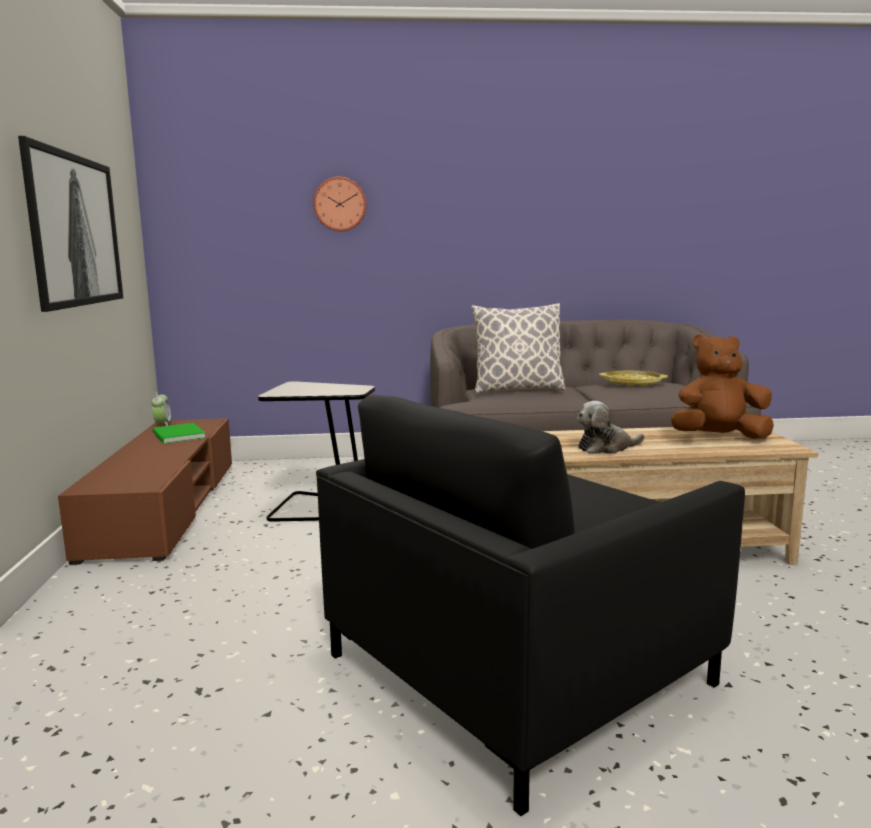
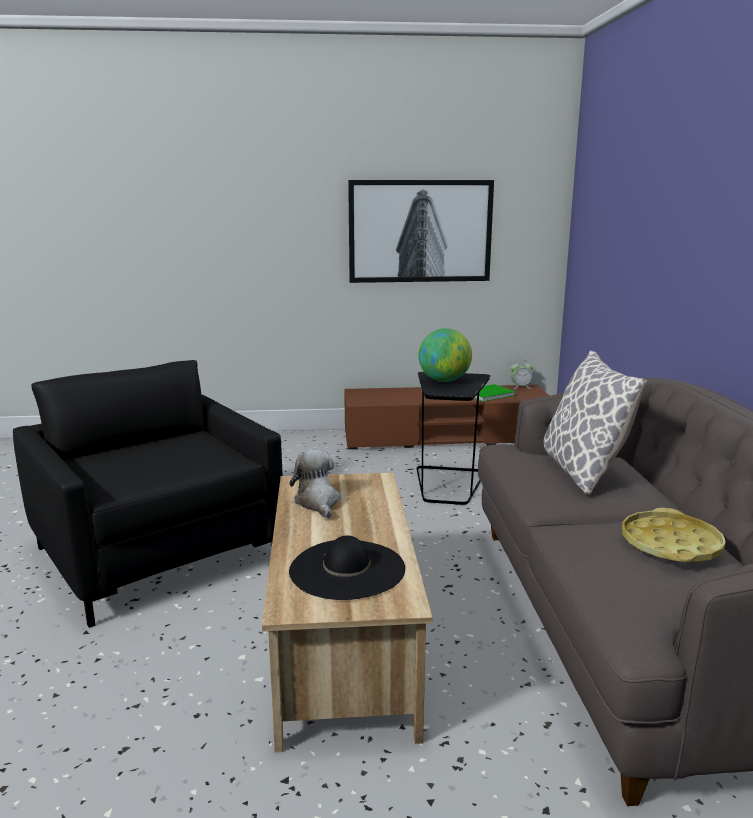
camera: 90 degrees right, 5 degrees up
wall clock [313,177,366,232] -> none
brown plush toy [671,334,774,439] -> black hat [289,535,405,600]
none -> globe [418,328,472,382]

